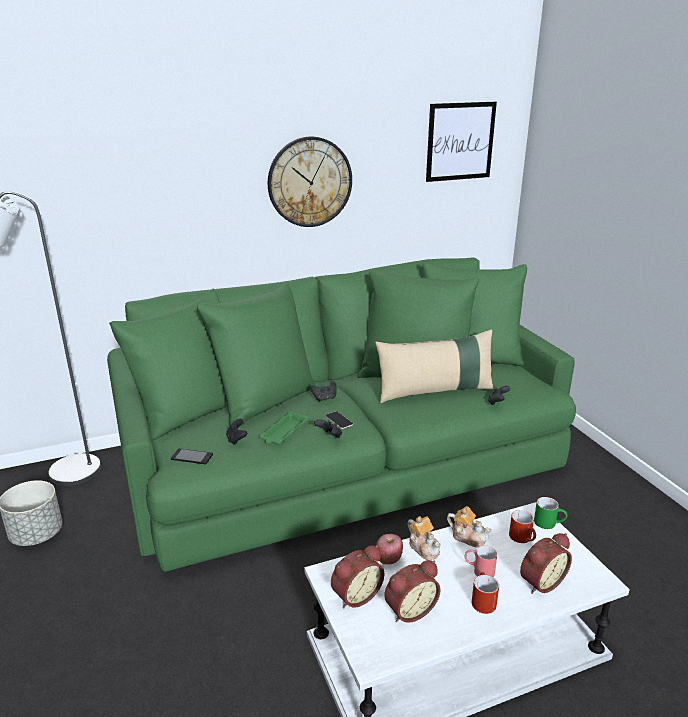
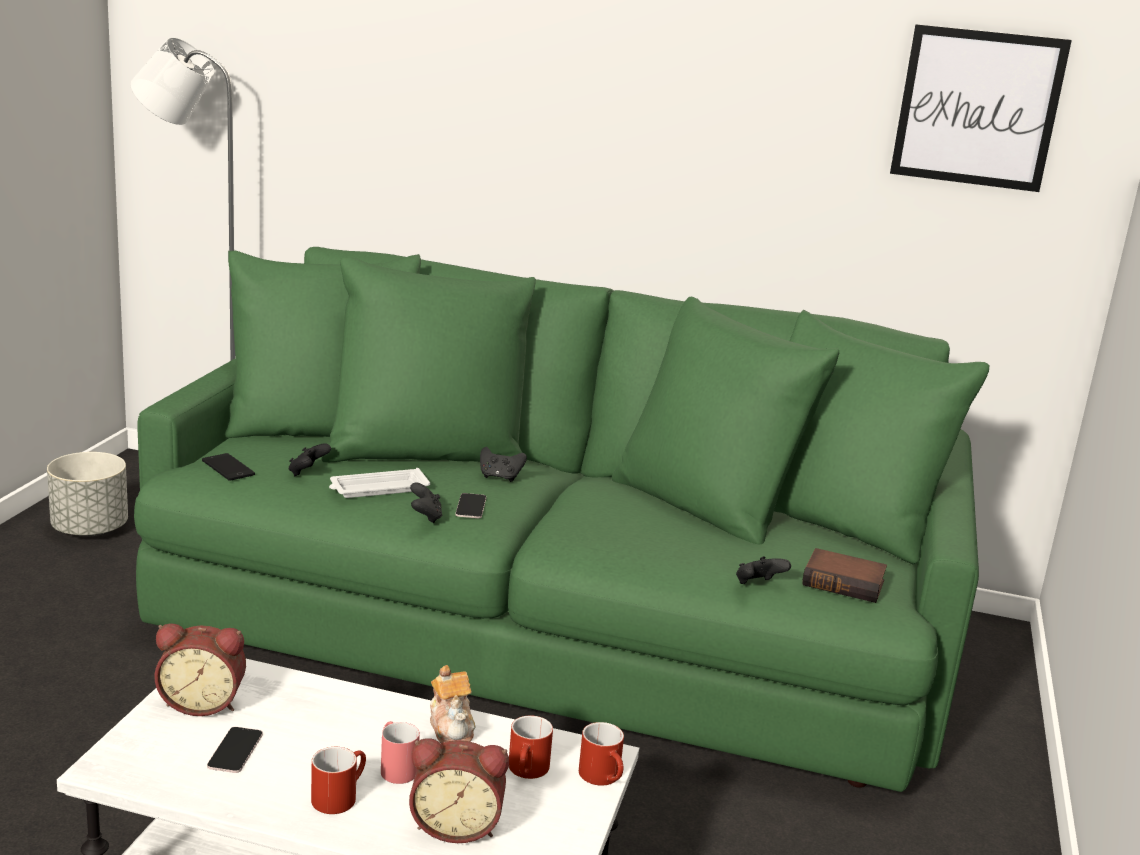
camera: 35 degrees right, 5 degrees down
green tray [260,411,309,445] -> white tray [329,468,430,498]
wall clock [268,137,352,227] -> none
beige pillow [375,330,494,403] -> none
apple [376,534,403,564] -> none
alarm clock [384,560,440,623] -> phone [207,727,263,773]
teapot [408,516,441,560] -> none
green mug [534,497,567,529] -> red mug [579,722,624,786]
none -> book [802,548,887,603]

